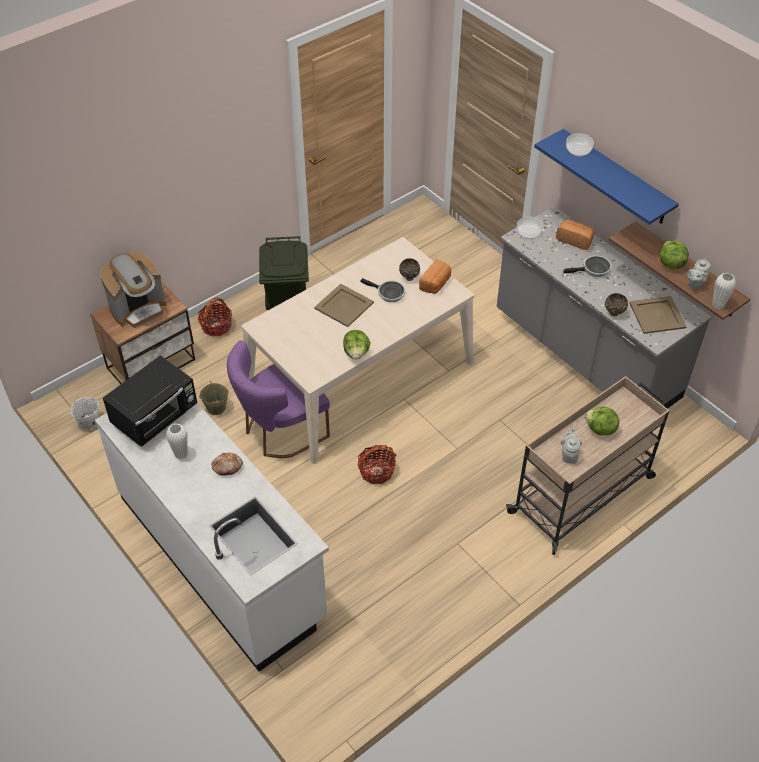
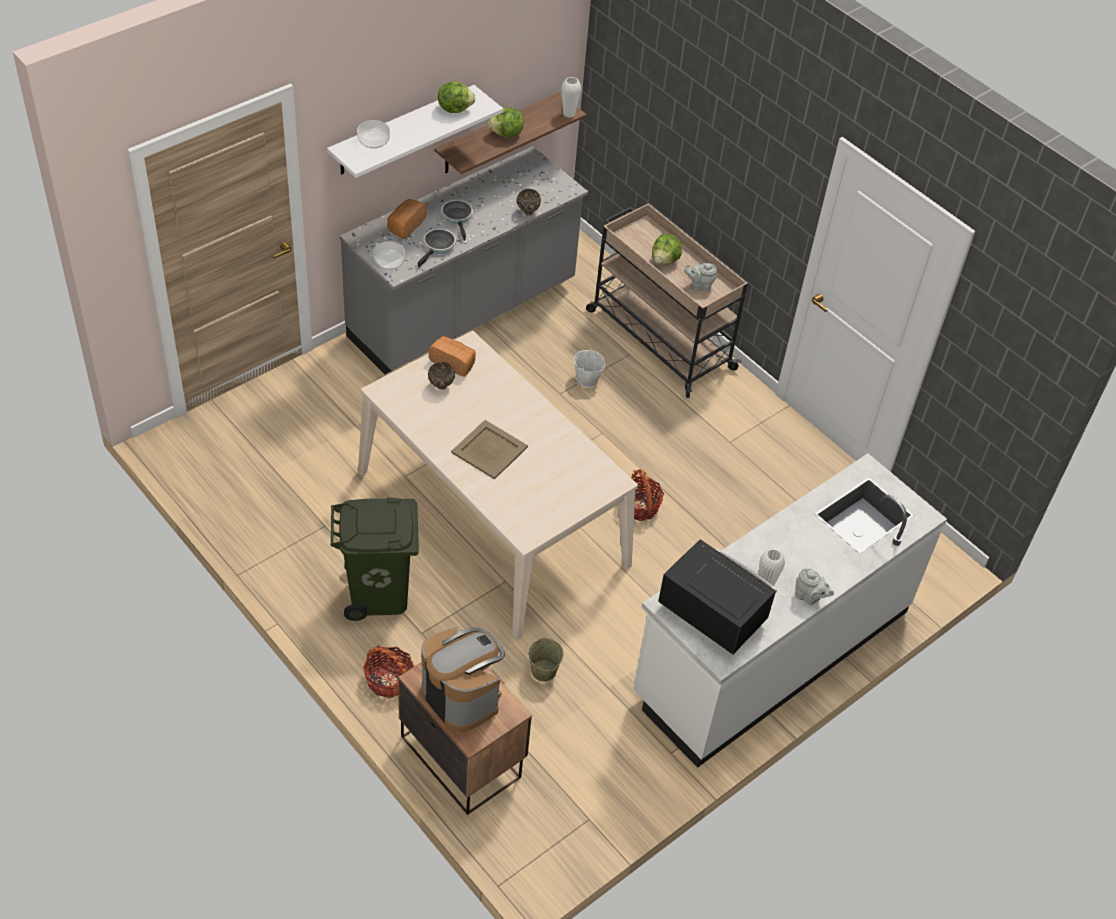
camera: 95 degrees left, 0 degrees up
white bucket [71,397,99,429] -> white bucket moved to [574,347,605,387]
bread [211,453,243,476] -> none
purple chair [227,340,330,458] -> none
lettuce [343,330,371,360] -> lettuce moved to [438,81,476,113]
frying pan [361,278,405,302] -> frying pan moved to [418,229,456,267]
blue shelf [534,129,679,225] -> white shelf [327,85,503,178]
beige tray [629,296,687,334] -> none
grey teapot [687,259,710,290] -> grey teapot moved to [795,568,834,605]

